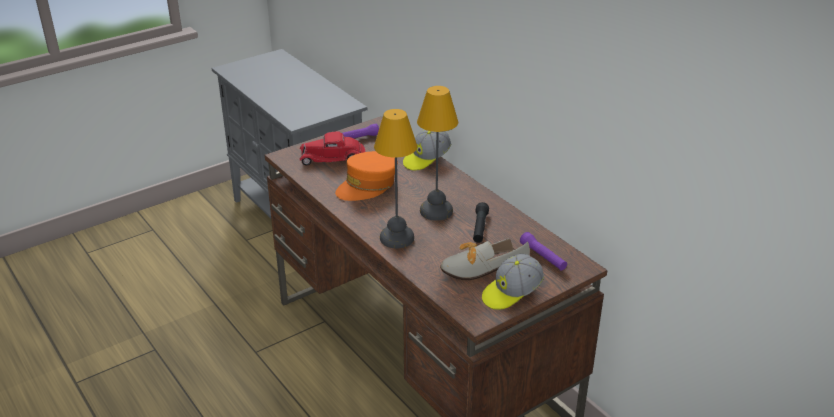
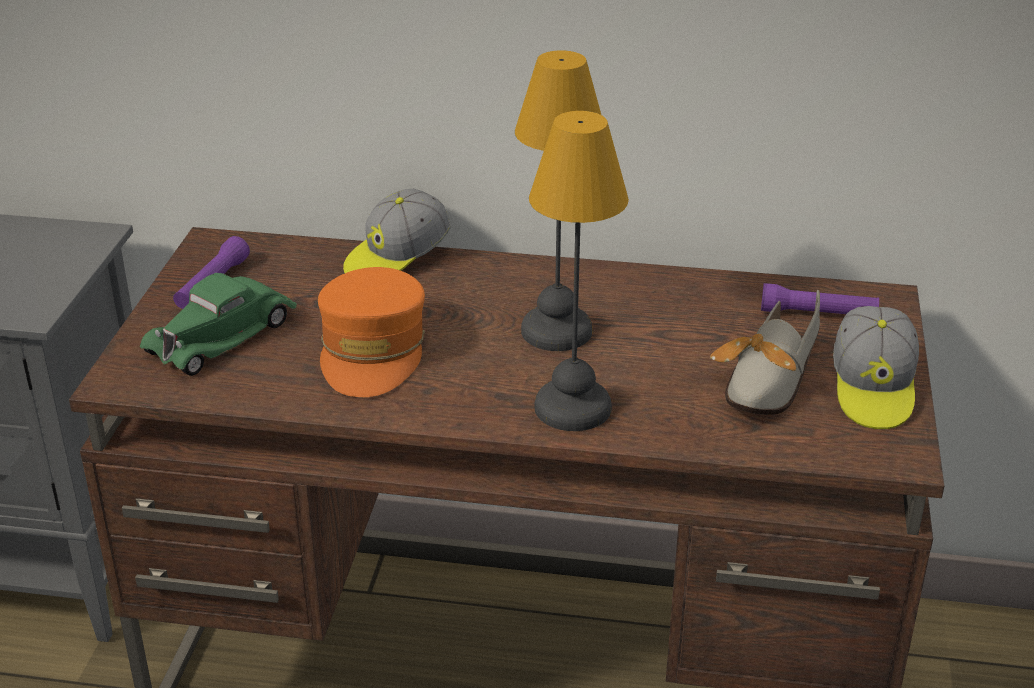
camera: 45 degrees left, 0 degrees up
red toy car [299,132,365,165] -> green toy car [140,273,297,376]
cap [403,130,451,171] -> cap turned 45 degrees clockwise [343,189,451,273]
black flashlight [473,202,489,243] -> none

